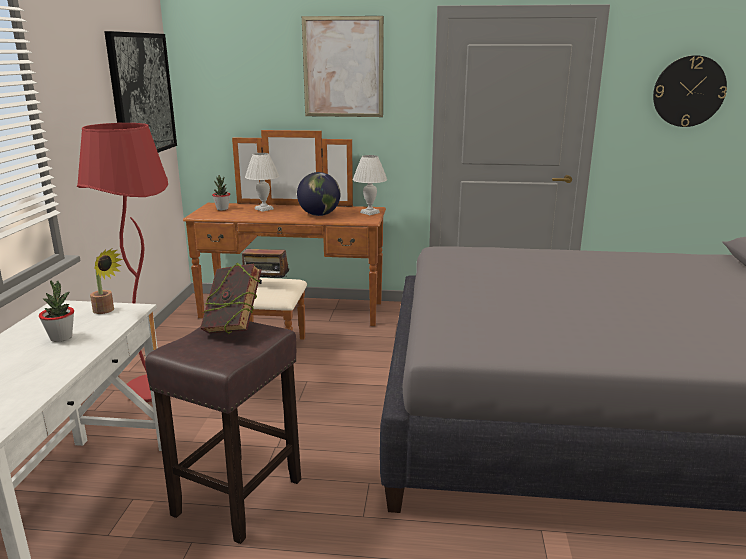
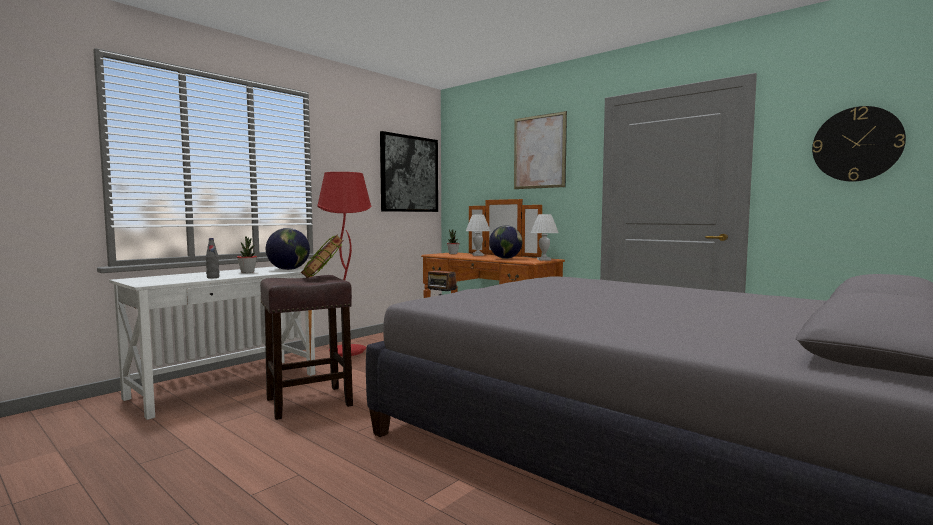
camera: 35 degrees right, 15 degrees down
potted plant [90,249,123,314] -> globe [266,228,310,270]
none -> grey bottle [206,238,219,278]

